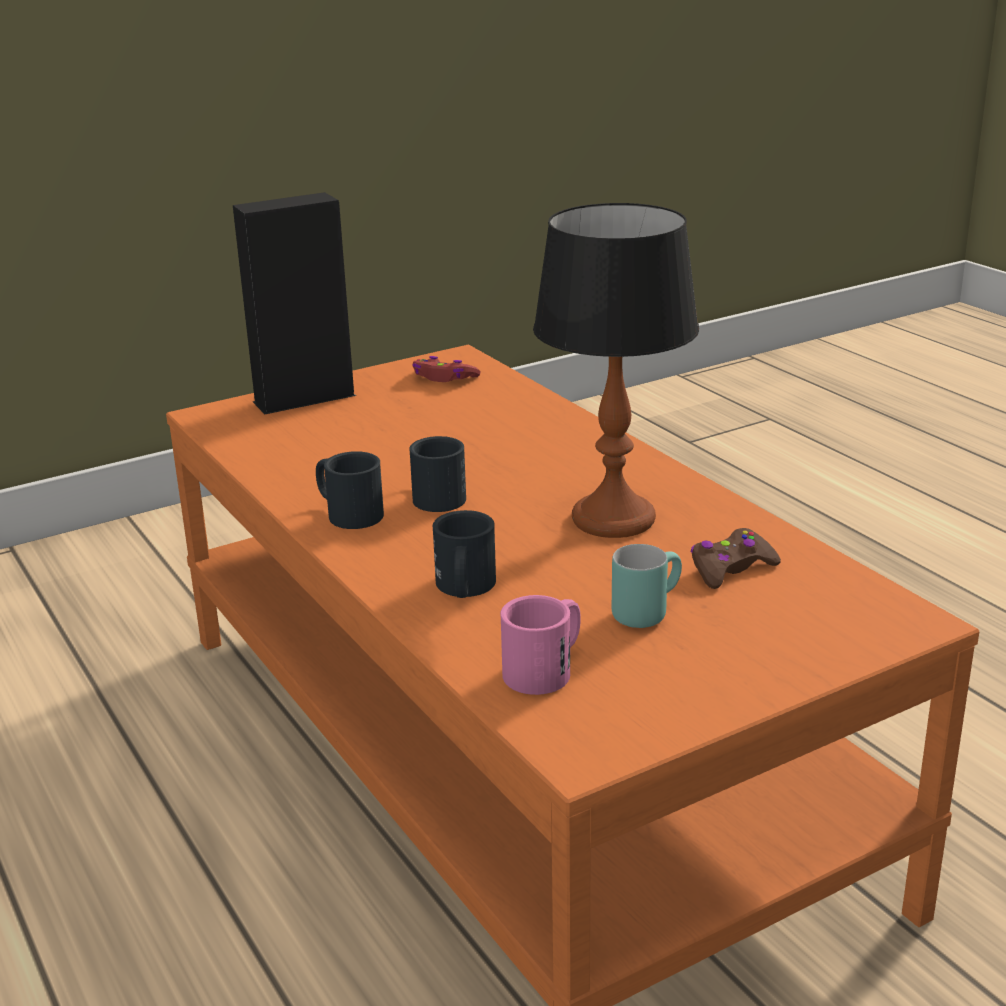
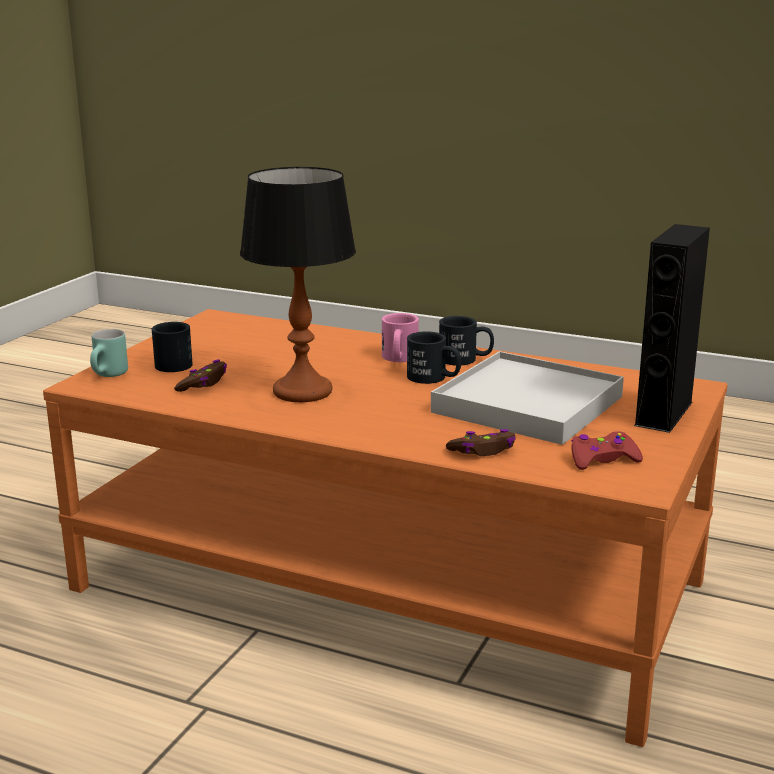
camera: 145 degrees right, 5 degrees down
black mug [433,510,496,598] -> black mug moved to [152,322,193,372]
pink mug [500,595,581,695] -> pink mug moved to [382,313,419,362]
turquoise mug [612,544,682,628] -> turquoise mug moved to [90,329,128,377]
none -> white tray [431,351,624,445]
none -> brown game controller [446,429,516,456]

